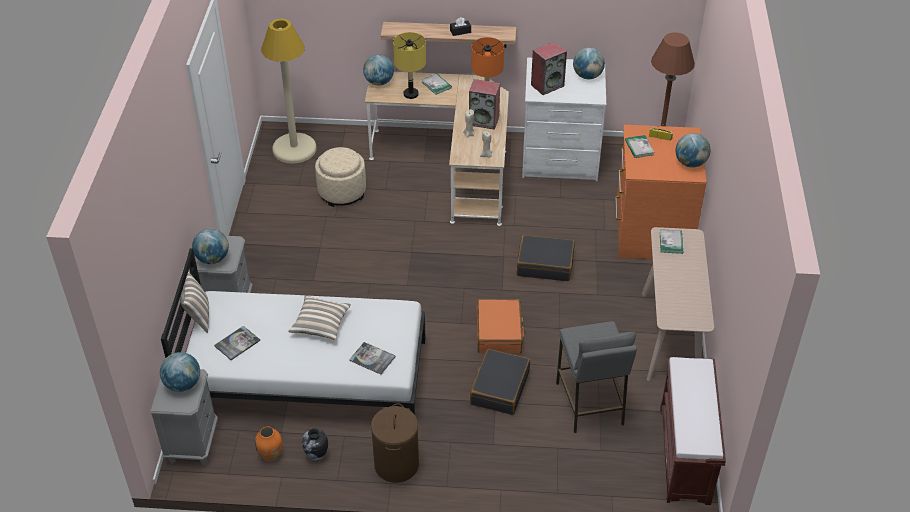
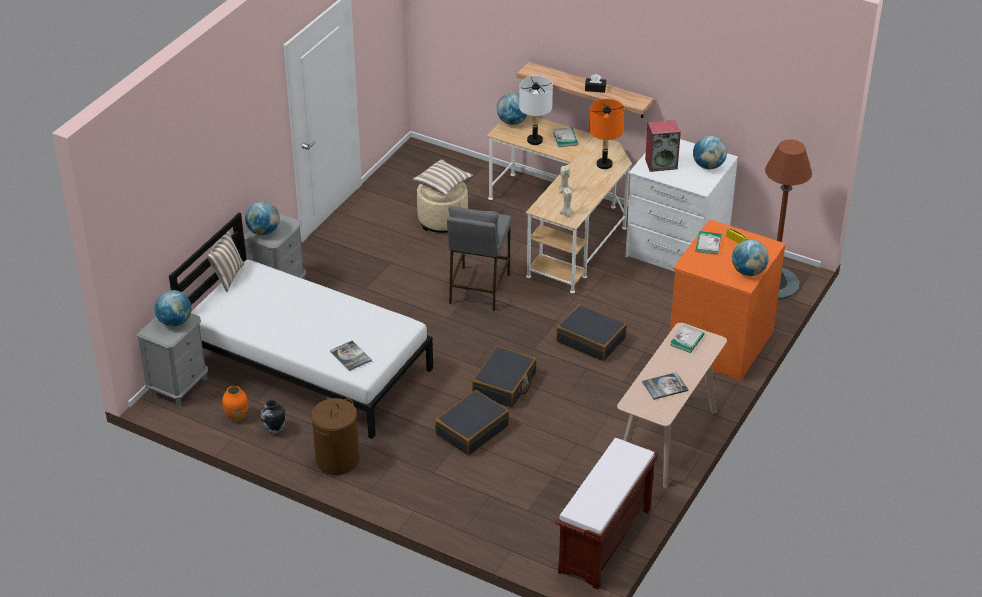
camera: 25 degrees right, 5 degrees down
book [214,326,260,360] -> book moved to [642,372,689,400]
beige floor lamp [261,19,316,164] -> none
pillow [288,295,351,340] -> pillow moved to [413,159,473,195]
yellow table lamp [393,32,426,99] -> white table lamp [519,76,553,145]
speaker [469,79,500,129] -> none
orange suitcase [477,299,525,354] -> black suitcase [472,346,536,407]
grey stool [556,321,637,433] -> grey stool moved to [447,206,512,311]

